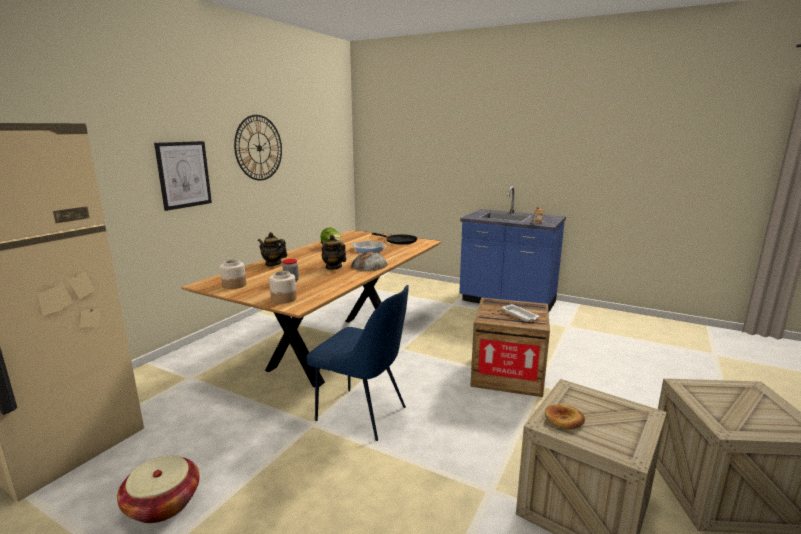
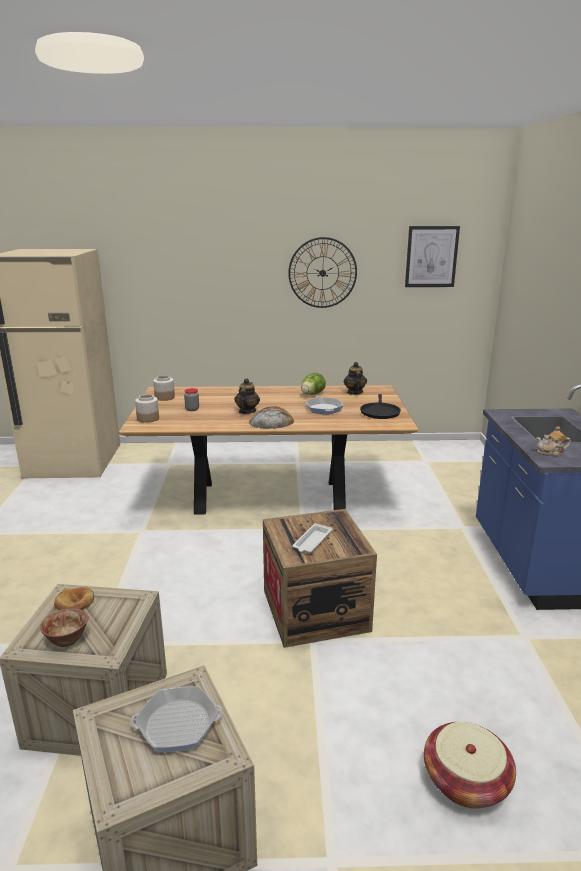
camera: 60 degrees right, 5 degrees up
basket [117,456,200,523] -> basket moved to [424,722,516,809]
picture [154,141,212,211] -> picture moved to [405,226,460,287]
teapot [258,232,287,266] -> teapot moved to [344,362,367,395]
blue chair [307,285,409,441] -> none
none -> bowl [40,608,89,647]
none -> frying pan [130,686,223,752]

